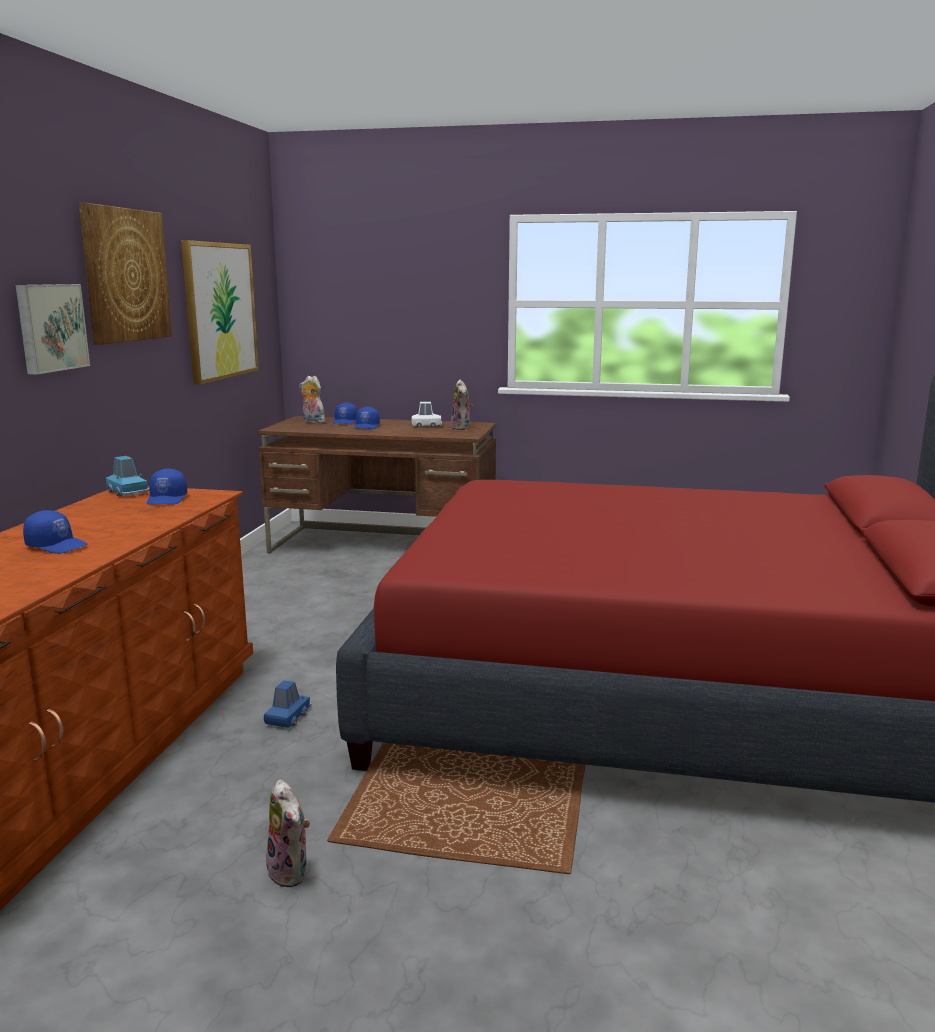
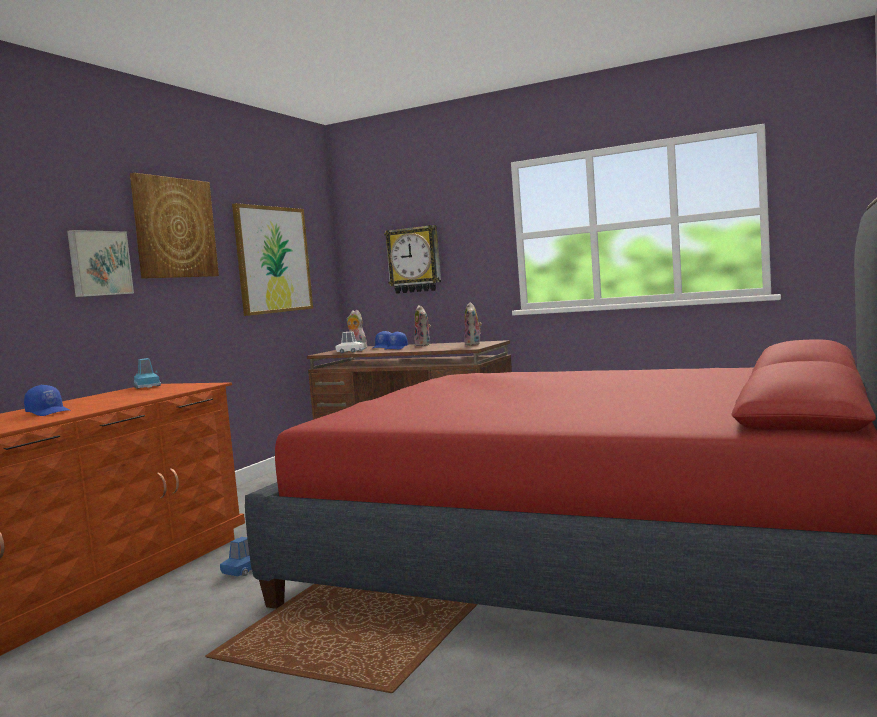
camera: 15 degrees right, 10 degrees down
blue cap [147,468,187,505] -> none
plush toy [266,779,310,887] -> plush toy moved to [414,305,431,346]
white toy car [412,402,442,428] -> white toy car moved to [336,331,365,353]
none -> wall clock [384,225,441,294]

